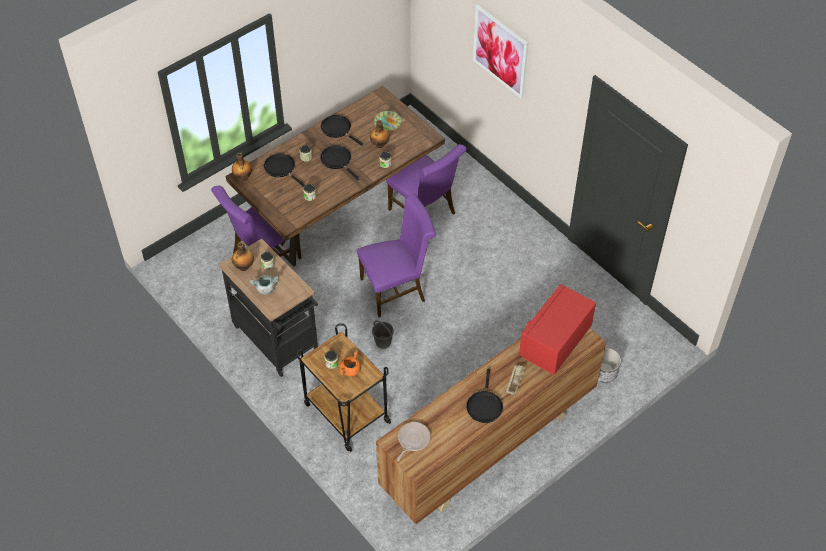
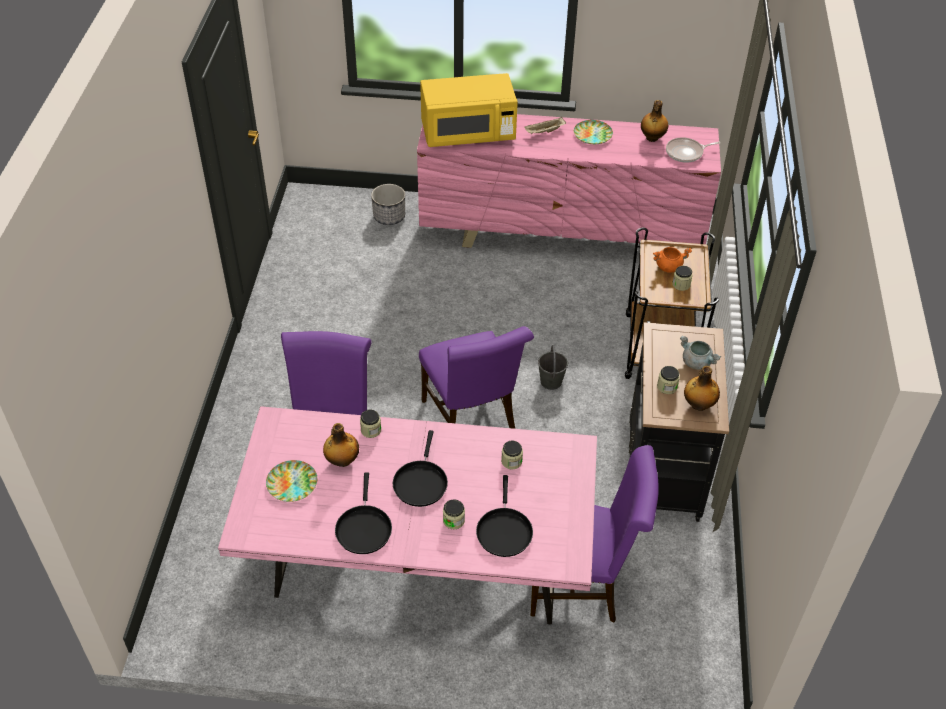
camera: 135 degrees left, 5 degrees down
brown dining table [225,86,445,266] -> pink dining table [218,406,597,624]
bottle [232,153,252,181] -> bottle moved to [641,100,669,142]
purple chair [356,193,436,317] -> purple chair turned 135 degrees counterclockwise [419,326,534,429]
brown cabinet [376,328,606,524] -> pink cabinet [417,114,721,248]
black frying pan [466,369,503,423] -> plate [574,120,613,144]
picture [473,4,528,99] -> none
red microwave [519,284,596,375] -> yellow microwave [420,73,518,147]

